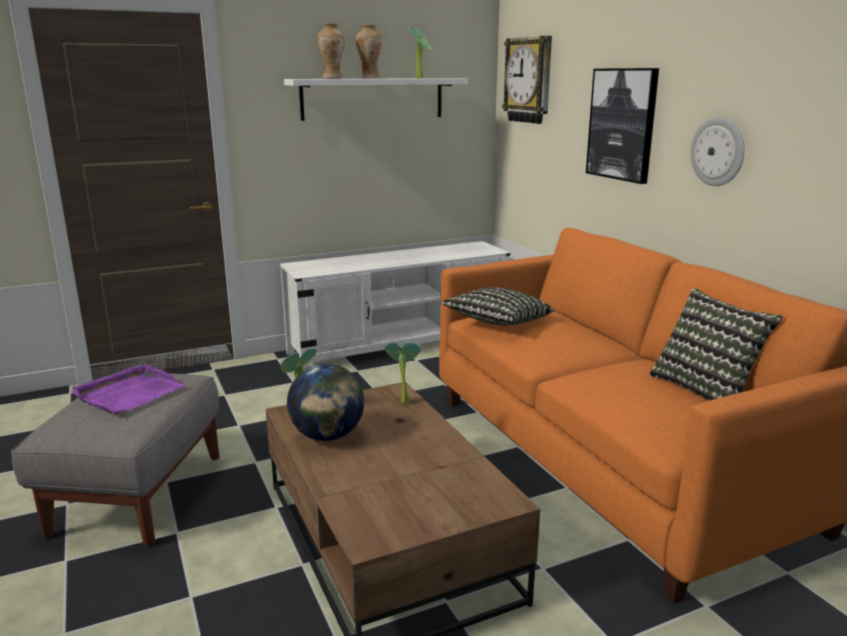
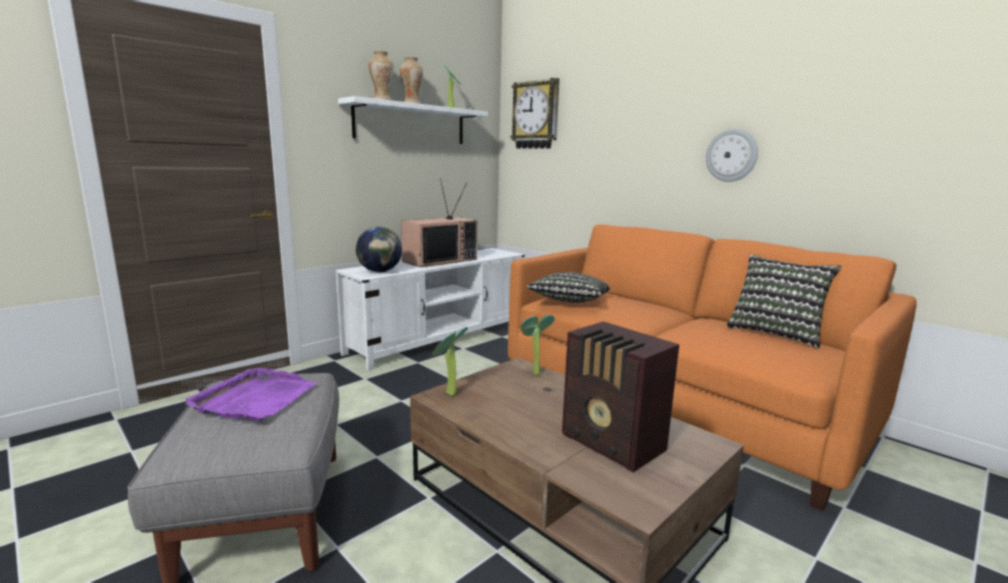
camera: 20 degrees left, 5 degrees down
globe [287,363,364,441] -> globe moved to [356,227,402,272]
picture [586,68,659,184] -> none
none -> television [401,178,477,267]
none -> radio [562,321,679,472]

